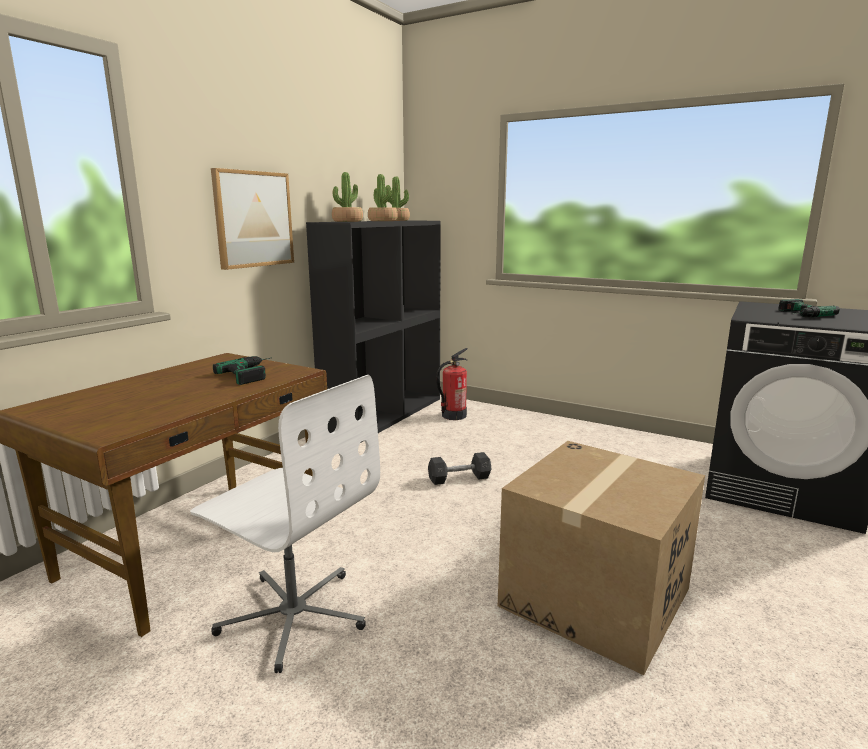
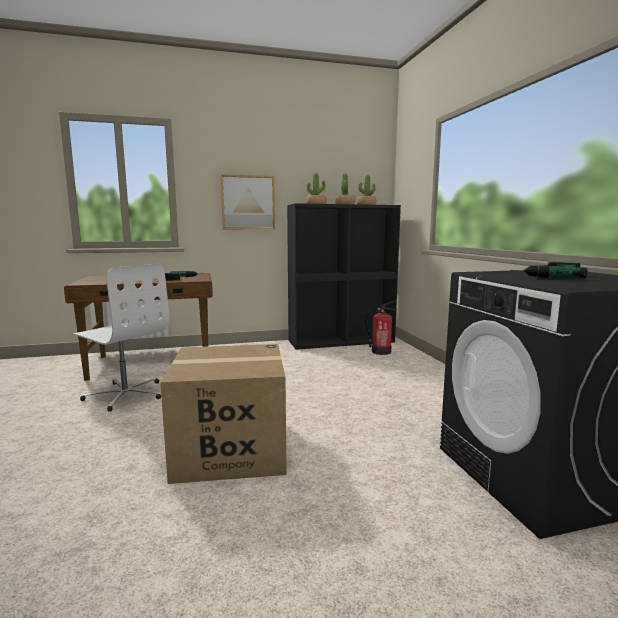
camera: 45 degrees right, 5 degrees down
white office chair [190,375,380,673] -> white office chair turned 45 degrees counterclockwise [71,264,169,412]
grey dumbbell [428,452,492,485] -> none

